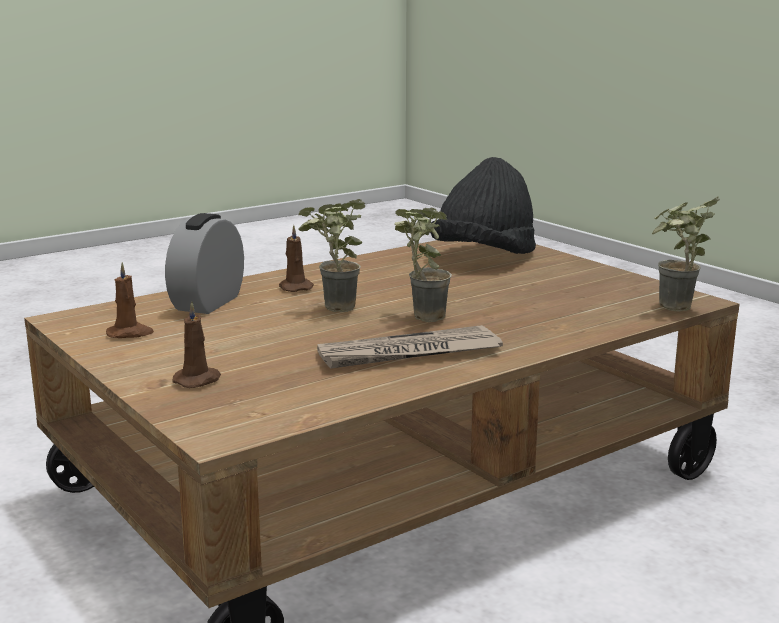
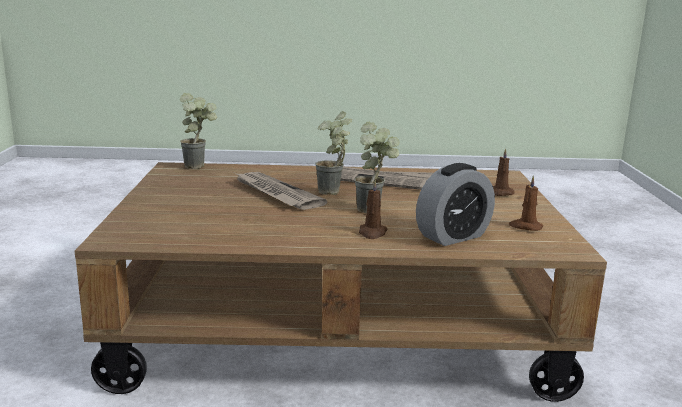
camera: 145 degrees left, 0 degrees up
black hat [430,157,536,254] -> none
none -> newspaper [235,172,327,210]

